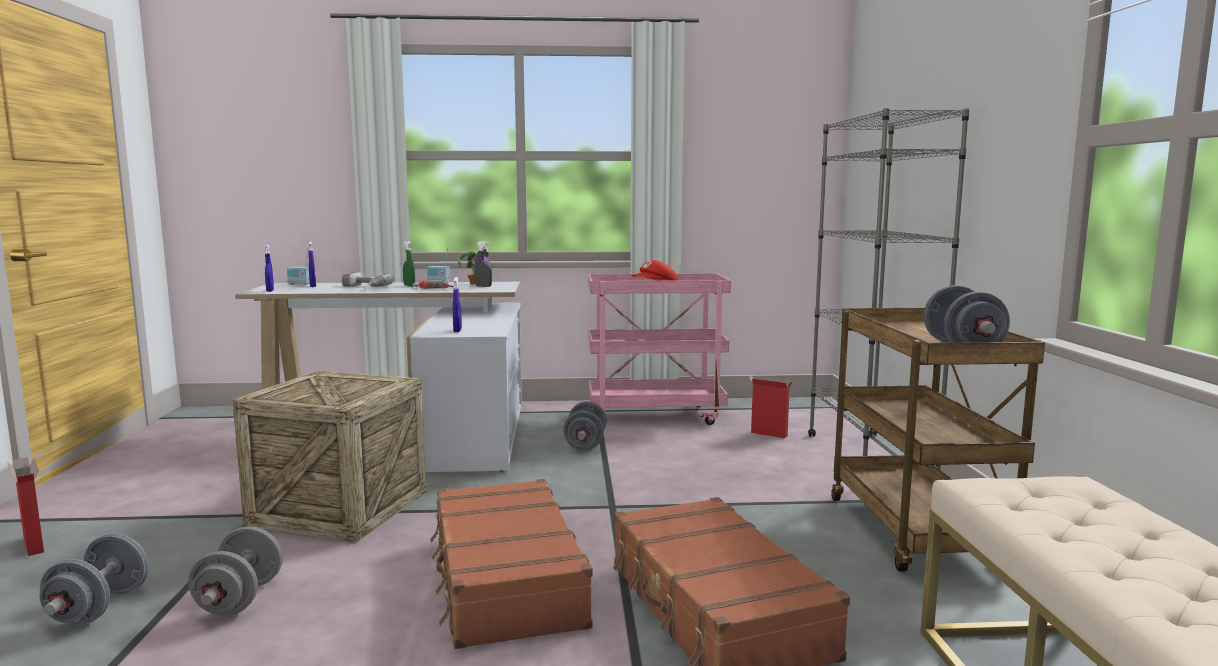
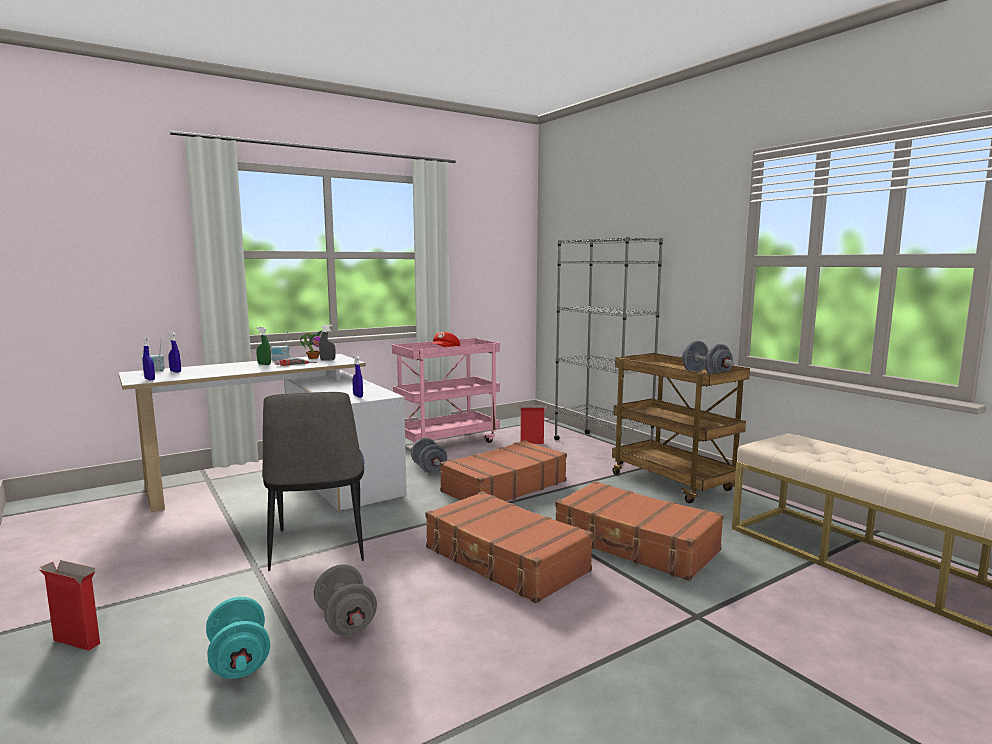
camera: 30 degrees left, 0 degrees up
grey dumbbell [39,533,149,626] -> turquoise dumbbell [206,597,270,679]
crate [232,371,427,543] -> chair [262,392,365,571]
power drill [342,272,395,287] -> none
none -> brown suitcase [440,440,567,501]

